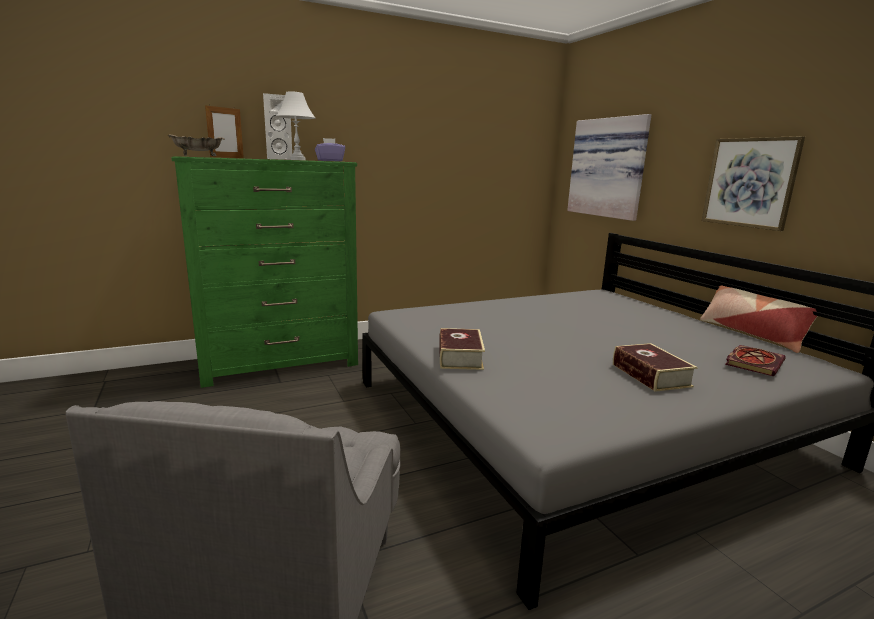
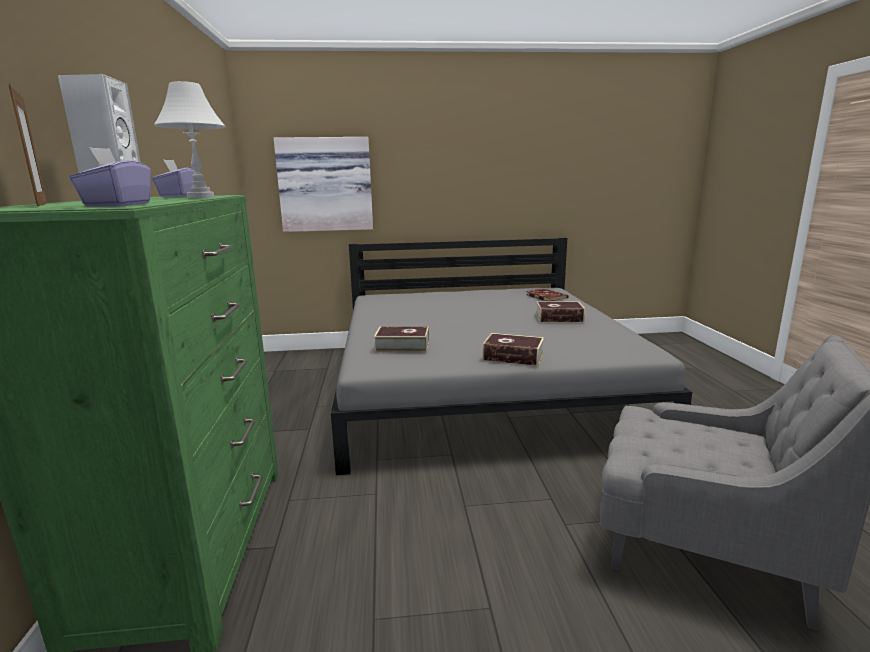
camera: 70 degrees left, 0 degrees up
beige bowl [168,134,225,156] -> purple tissue box [69,147,151,207]
pillow [700,285,818,353] -> none
picture [702,136,805,231] -> none
none -> book [374,327,429,352]

